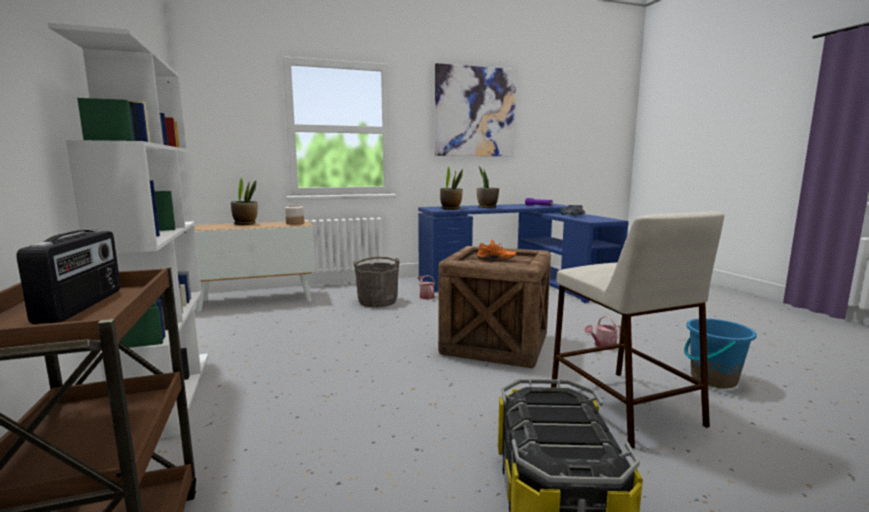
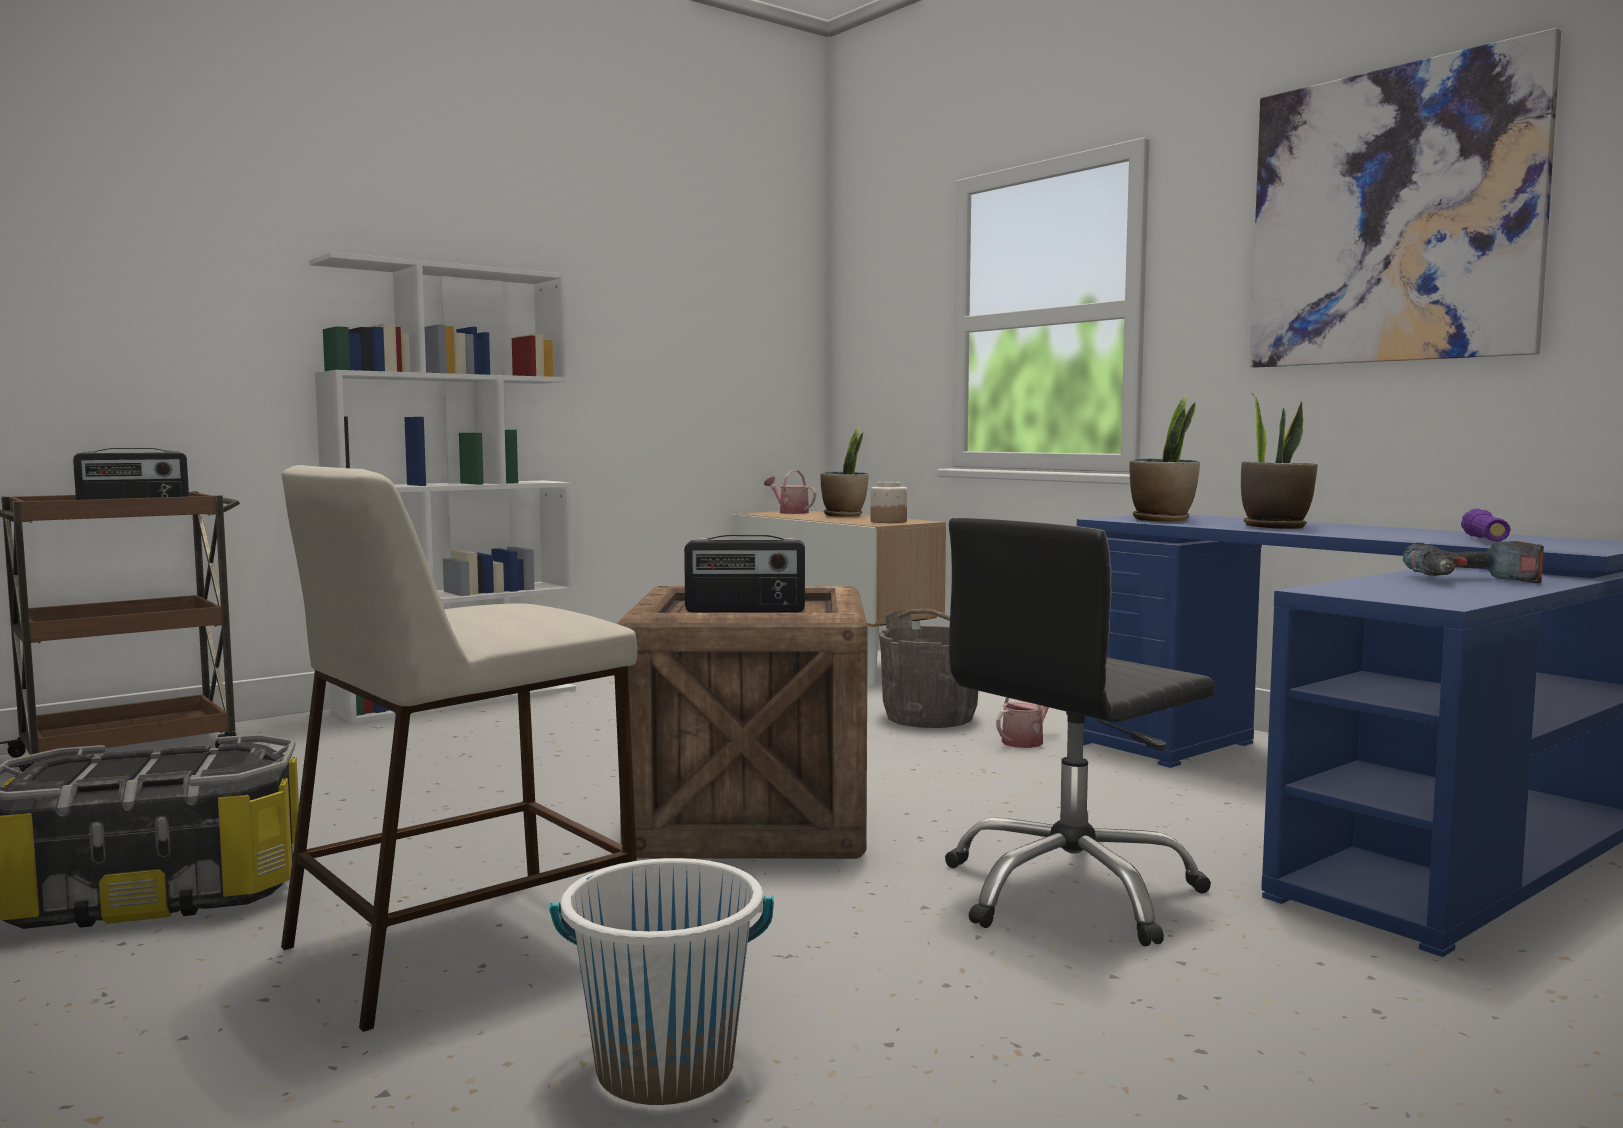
camera: 70 degrees right, 5 degrees down
orange shoe [477,239,516,260] -> radio [684,535,805,612]
watering can [584,316,621,350] -> watering can moved to [764,470,816,514]
blue bucket [684,318,757,388] -> white bucket [549,858,774,1105]
none -> black office chair [945,518,1215,946]

